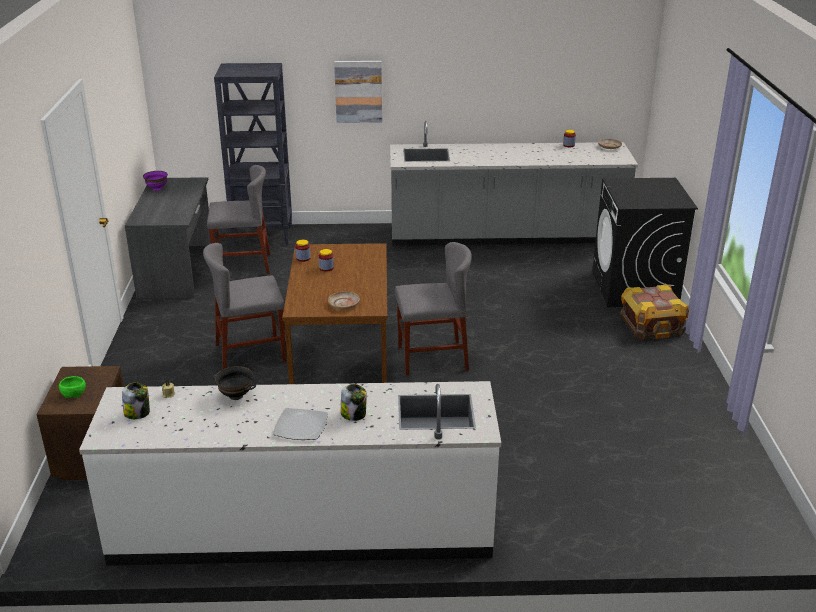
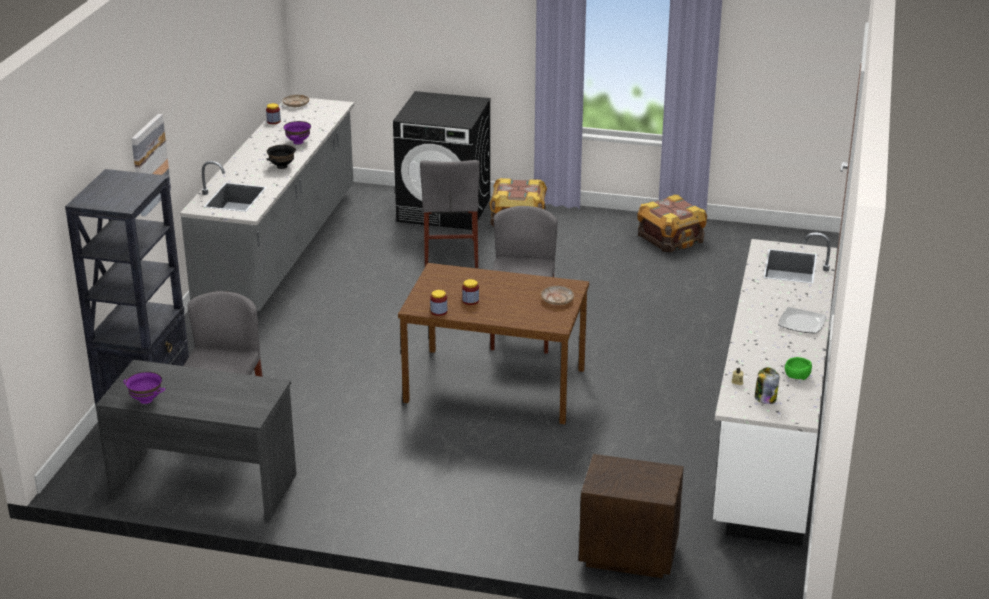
camera: 75 degrees left, 0 degrees up
green bowl [59,376,86,398] -> green bowl moved to [785,357,812,380]
grey chair [203,243,286,370] -> grey chair moved to [420,160,480,268]
black bowl [213,366,256,400] -> black bowl moved to [266,145,296,169]
jar [341,384,367,421] -> none
none -> purple bowl [283,121,311,144]
none -> crate [637,194,707,252]

